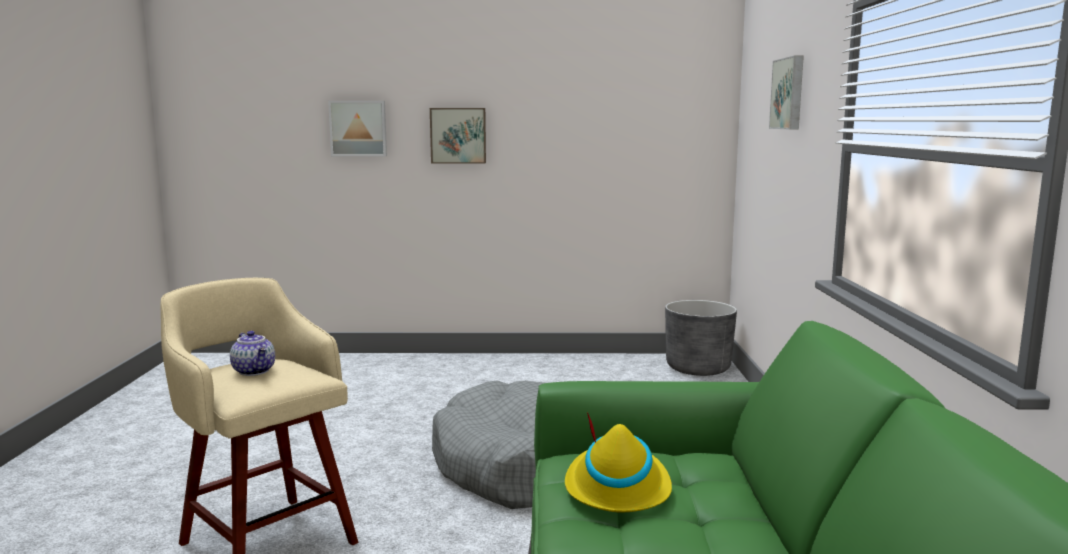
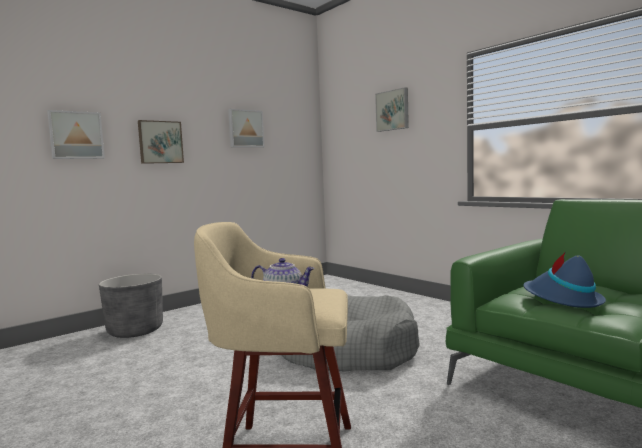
camera: 40 degrees left, 5 degrees down
yellow hat [565,412,672,512] -> blue hat [523,253,606,308]
grey planter [665,300,737,376] -> grey planter moved to [99,274,163,338]
none -> picture [228,109,264,147]

